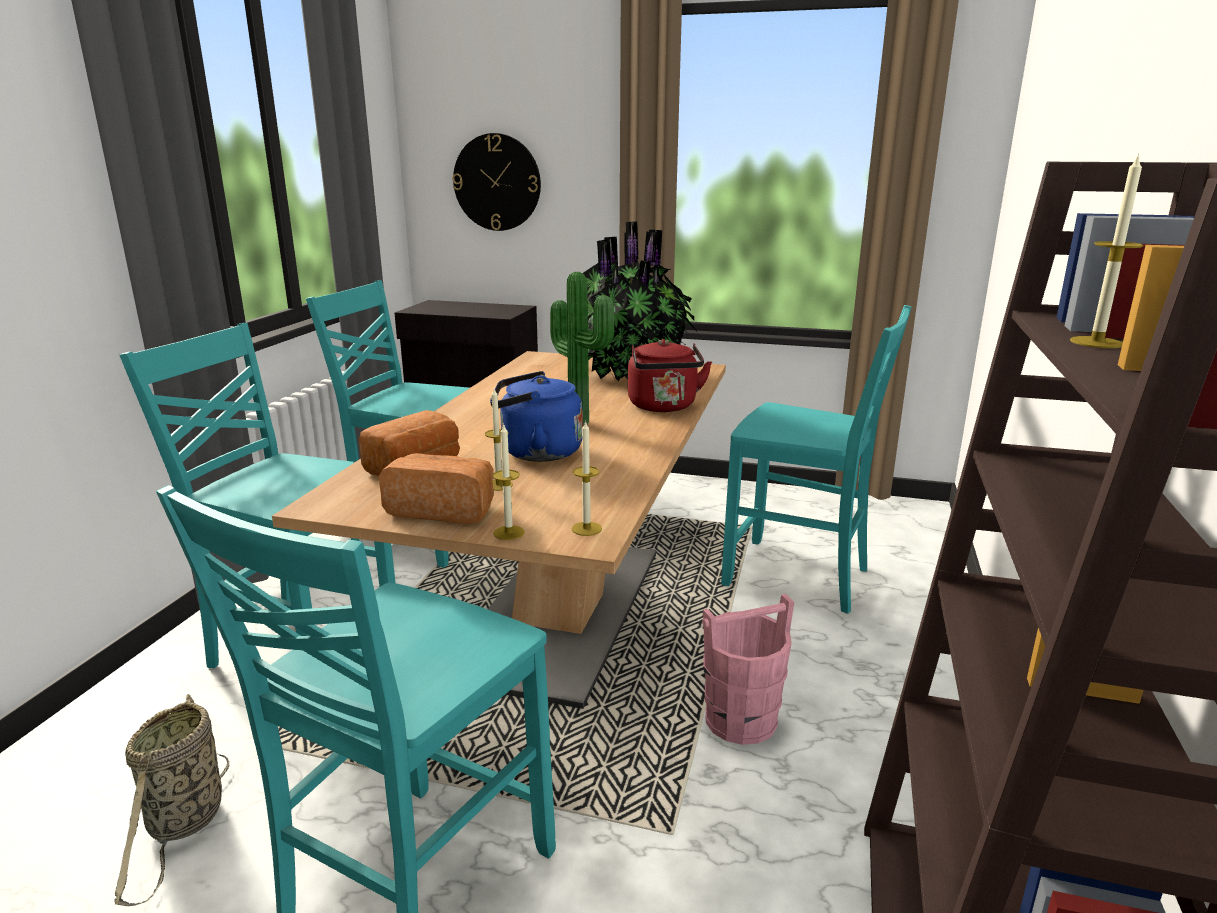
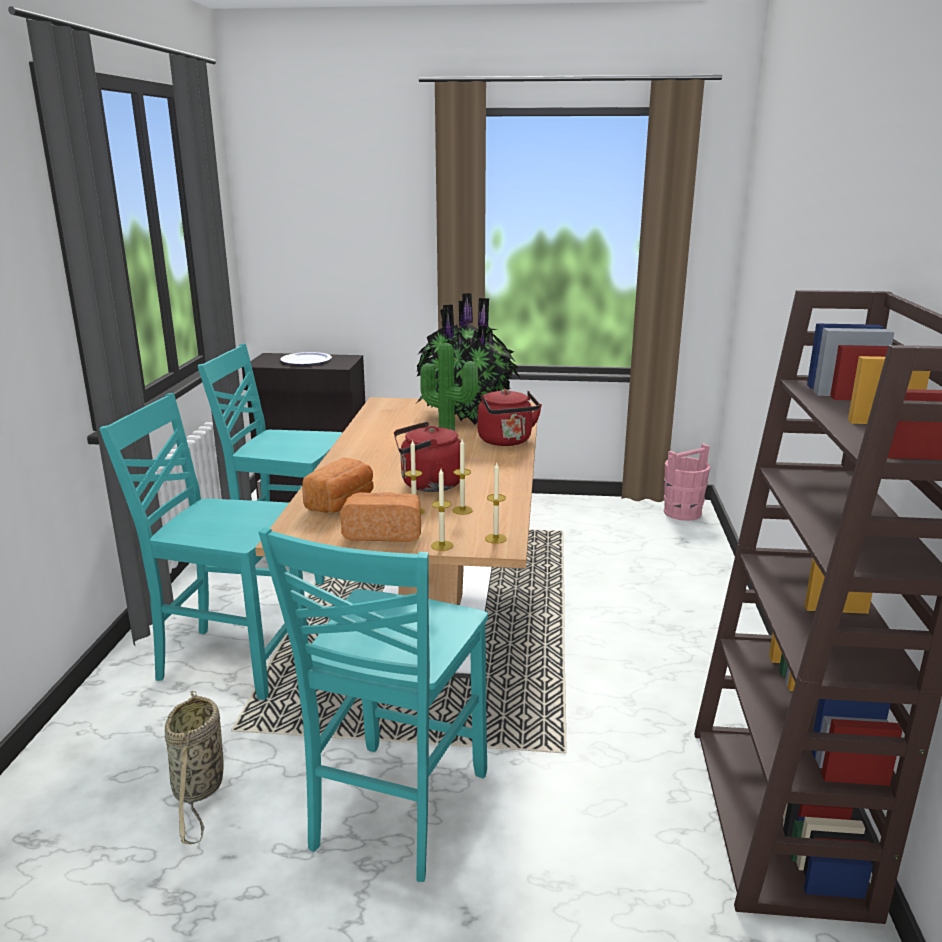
camera: 10 degrees left, 0 degrees up
wall clock [452,133,541,231] -> none
blue kettle [490,371,583,462] -> red kettle [394,422,461,492]
pink bucket [702,594,794,745] -> pink bucket moved to [664,444,710,521]
turquoise chair [721,305,911,614] -> none
candle [1070,153,1143,348] -> candle moved to [452,439,473,515]
none -> plate [280,352,332,365]

